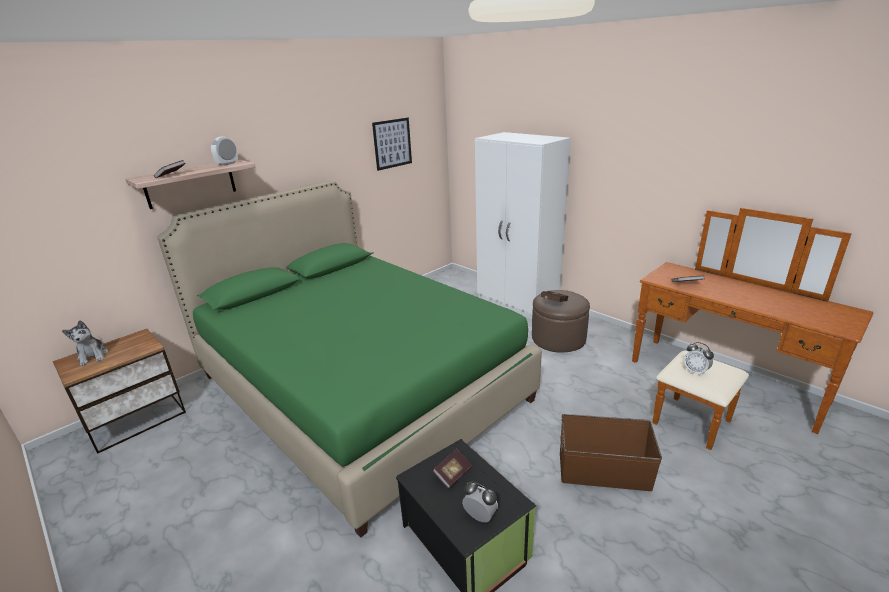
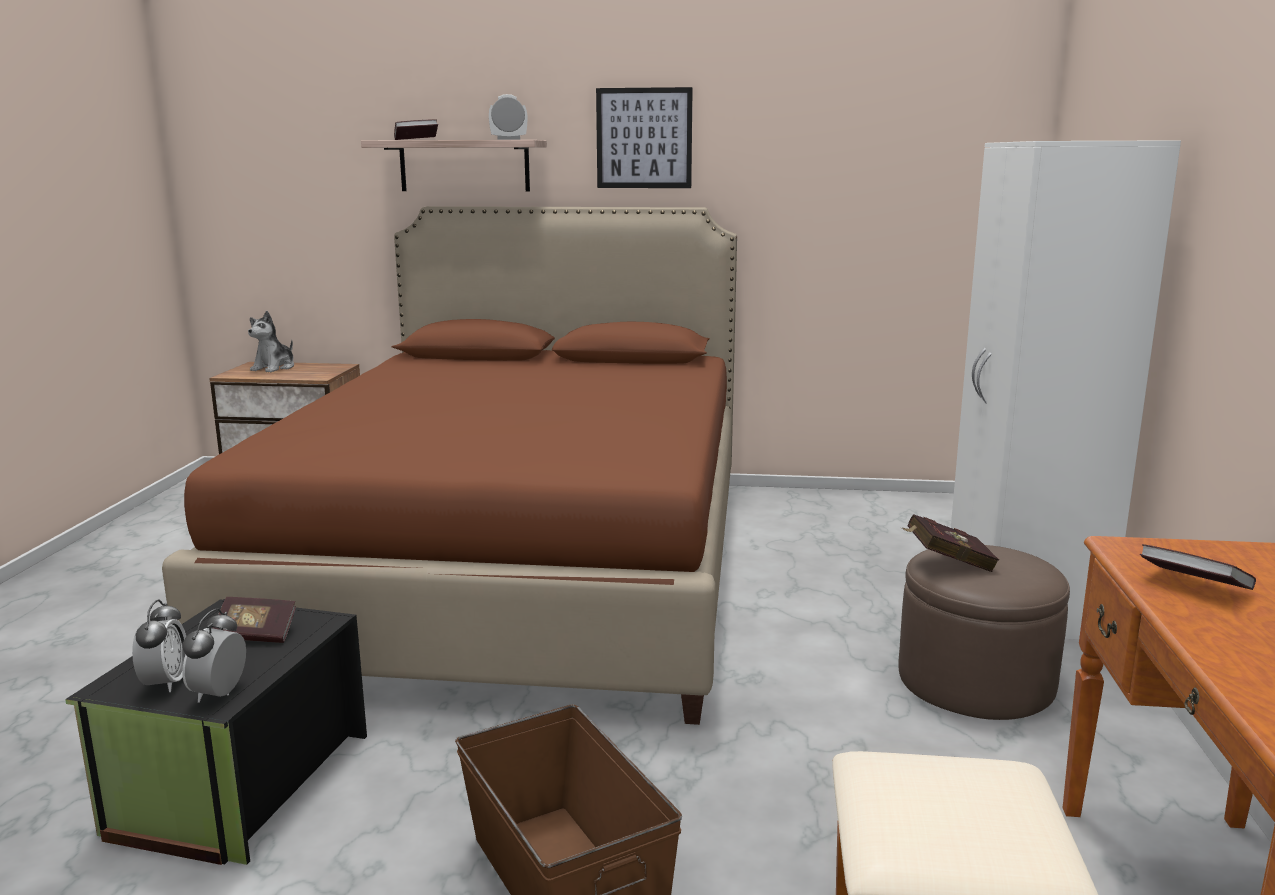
camera: 50 degrees right, 10 degrees down
green bed [157,180,542,538] -> brown bed [162,206,737,725]
picture [372,118,412,171] -> picture moved to [596,87,693,188]
alarm clock [684,342,714,376] -> alarm clock moved to [182,608,246,703]

